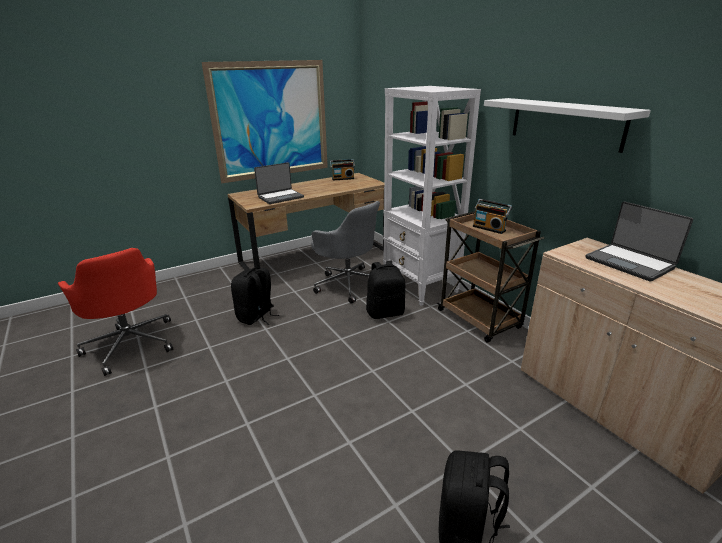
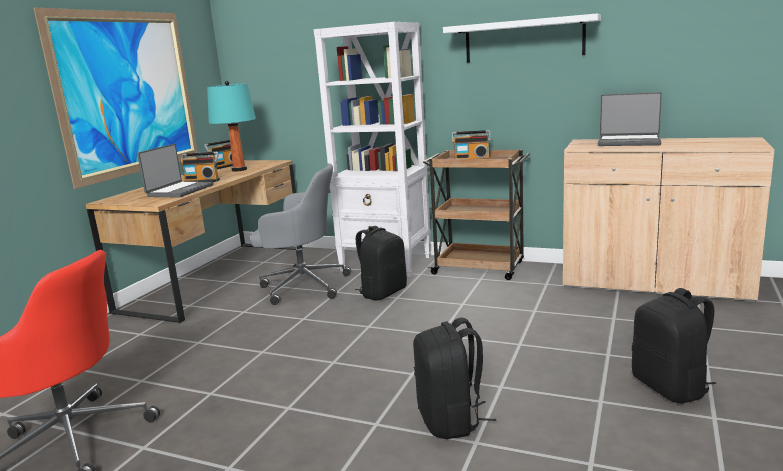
camera: 35 degrees left, 10 degrees down
black backpack [231,267,280,325] -> black backpack moved to [413,318,496,439]
none -> radio [180,152,220,182]
none -> turquoise table lamp [207,81,256,172]

